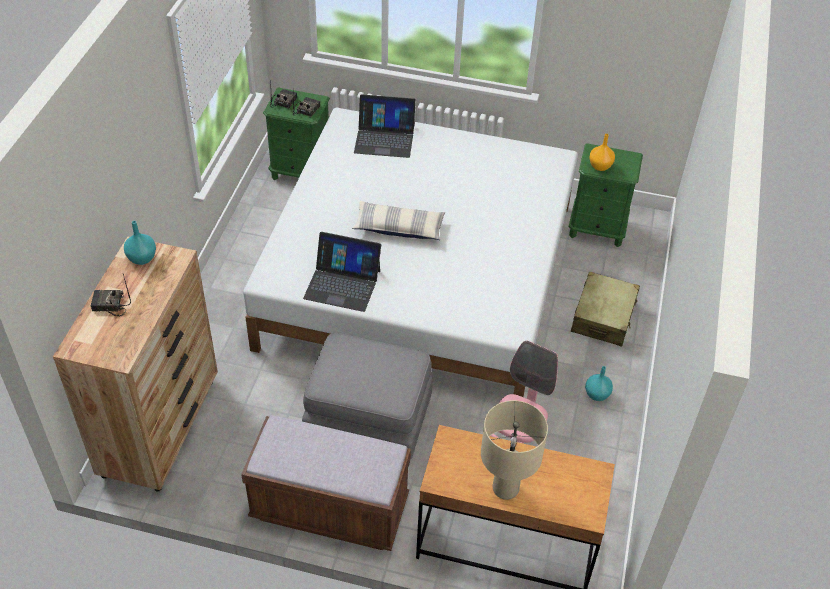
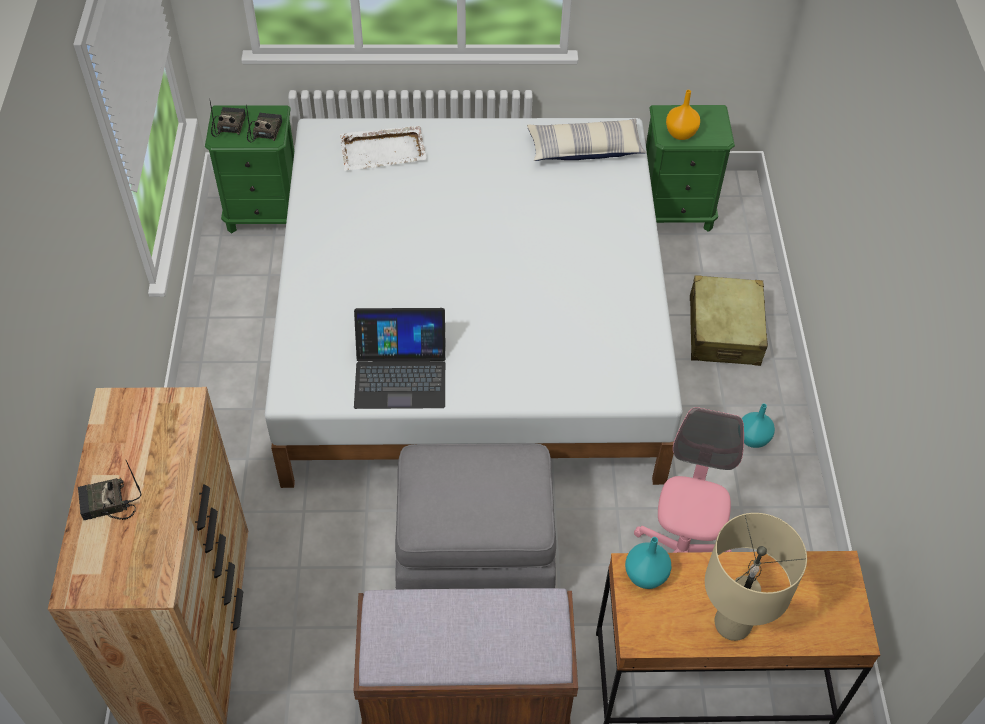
camera: 15 degrees left, 5 degrees up
turquoise vase [124,221,156,265] -> turquoise vase moved to [625,537,672,589]
pillow [352,201,445,240] -> pillow moved to [527,119,646,161]
laptop [354,94,416,158] -> white tray [340,125,427,171]

